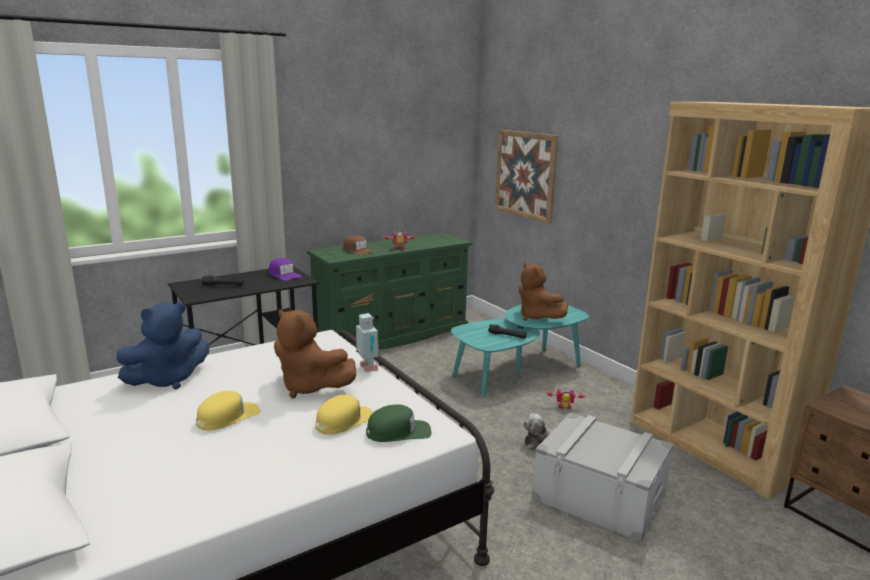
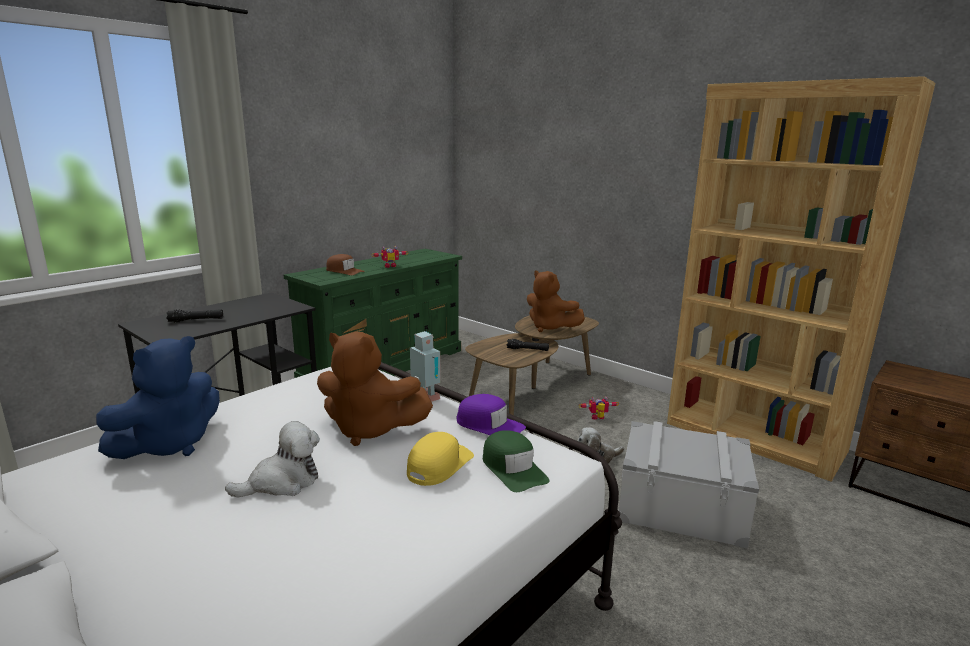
camera: 15 degrees left, 0 degrees up
yellow cap [196,391,261,430] -> plush toy [225,421,320,497]
purple cap [269,258,302,281] -> purple cap moved to [456,394,526,435]
green cap [366,404,431,442] -> green cap turned 90 degrees clockwise [483,430,549,492]
turquoise coffee table [451,303,589,397] -> brown coffee table [465,312,599,415]
picture [495,130,558,224] -> none

